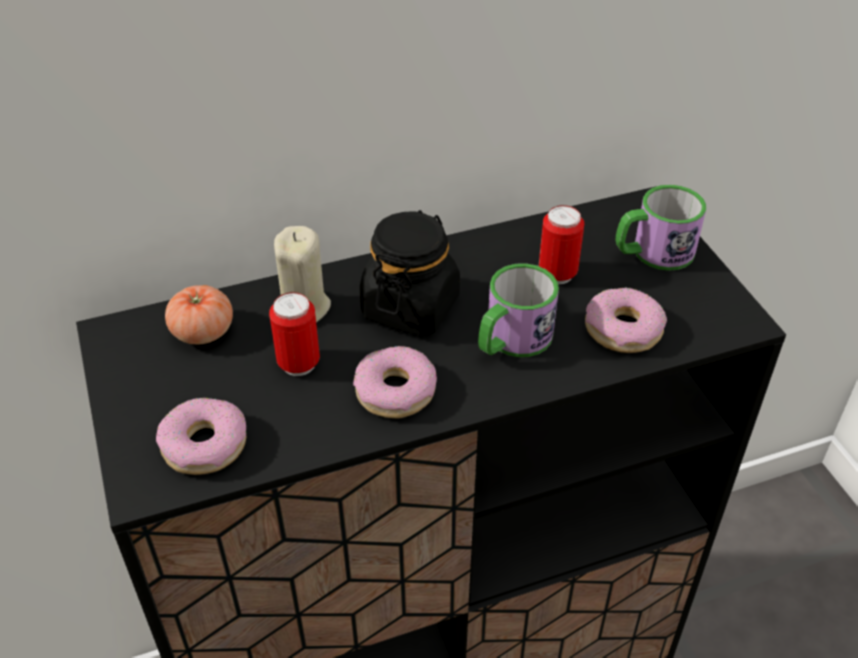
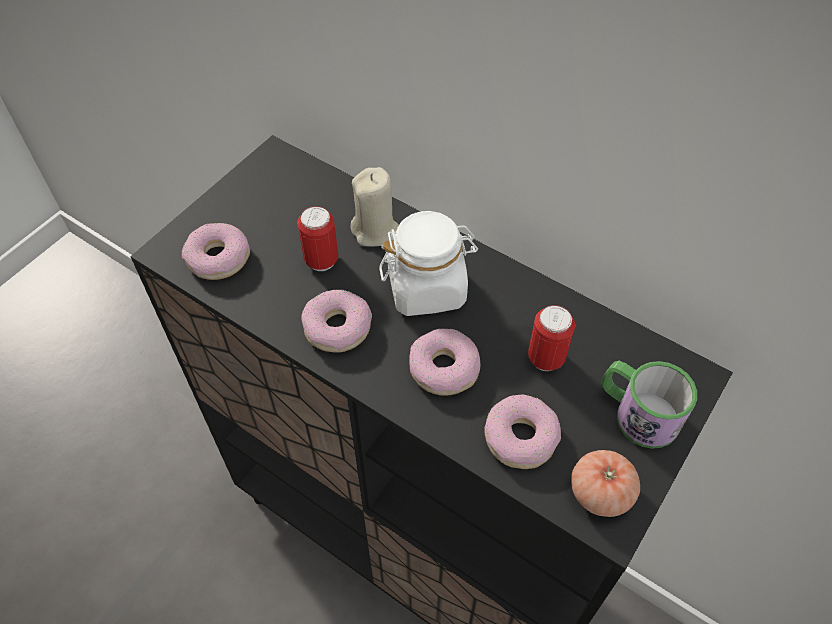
camera: 55 degrees right, 10 degrees up
tomato [165,285,233,344] -> tomato moved to [571,450,640,517]
black jar [360,210,460,336] -> white jar [379,211,478,316]
mug [478,263,559,357] -> donut [409,328,480,396]

